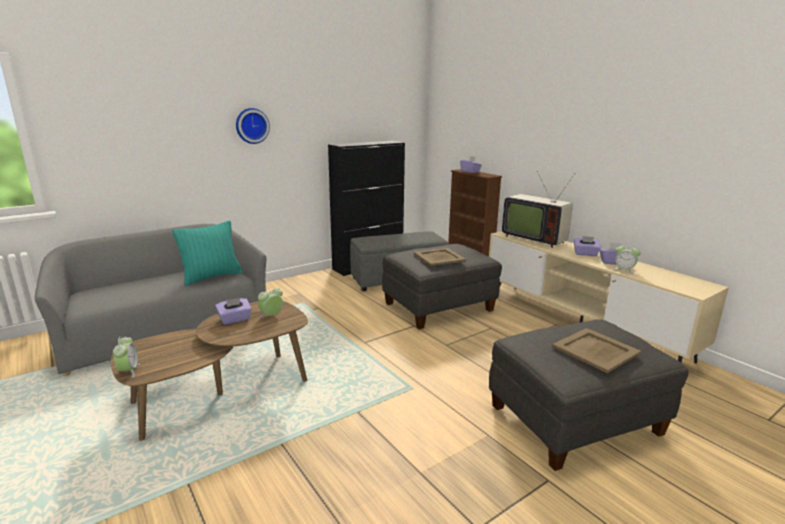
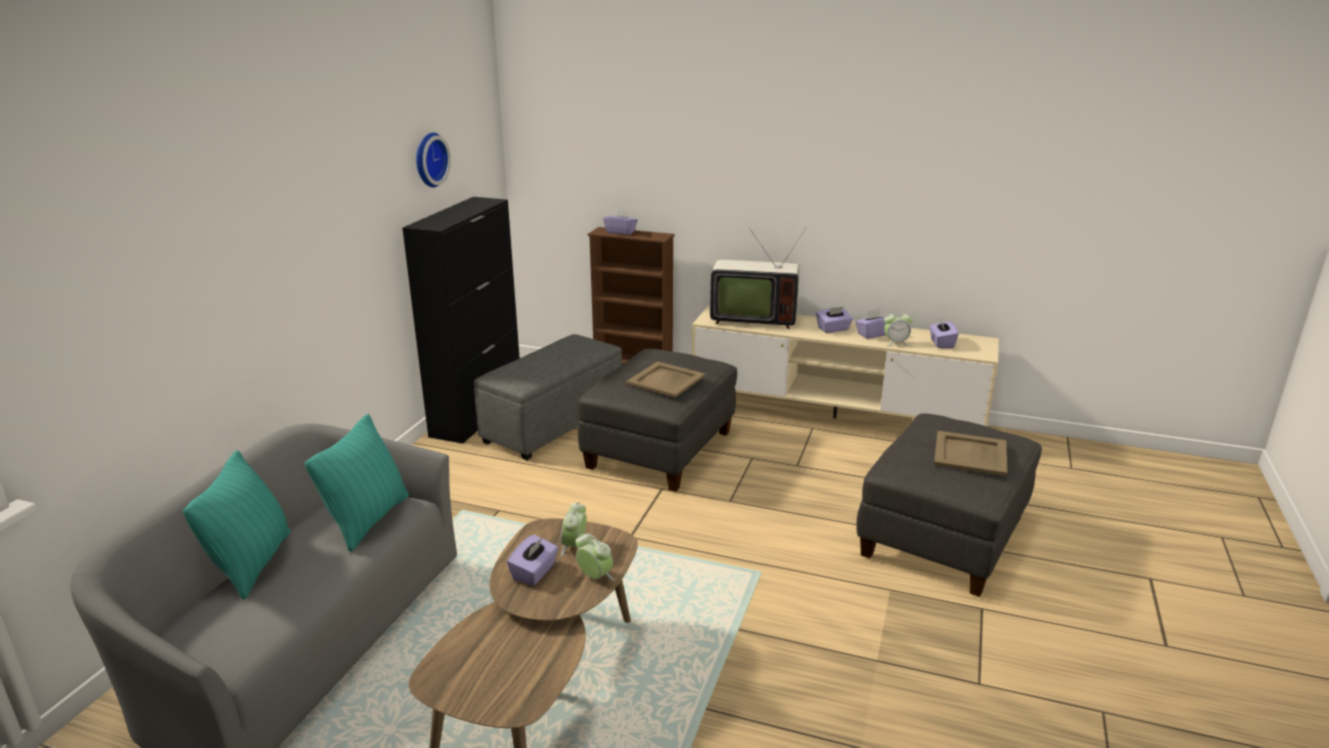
camera: 35 degrees left, 5 degrees up
alarm clock [113,336,140,378] -> alarm clock moved to [575,534,615,581]
wall clock [236,108,270,144] -> wall clock moved to [416,133,451,187]
none -> turquoise pillow [183,450,291,600]
none -> purple tissue box [929,317,959,348]

